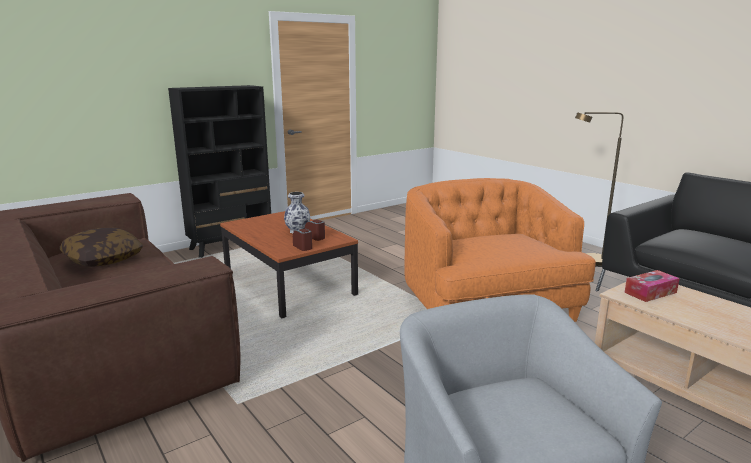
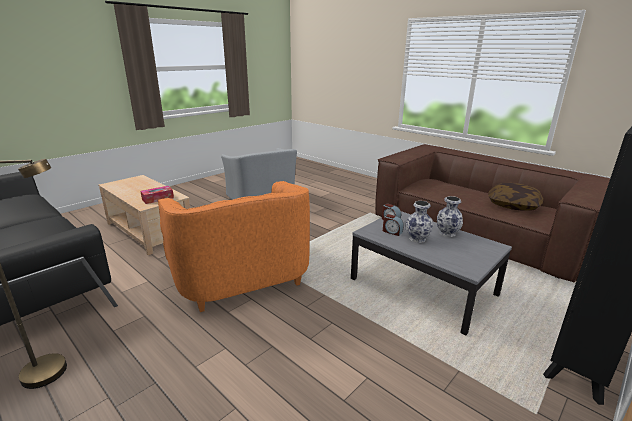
camera: 170 degrees right, 5 degrees up
brown coffee table [220,211,358,318] -> grey coffee table [351,211,512,335]
none -> vase [437,196,463,237]

